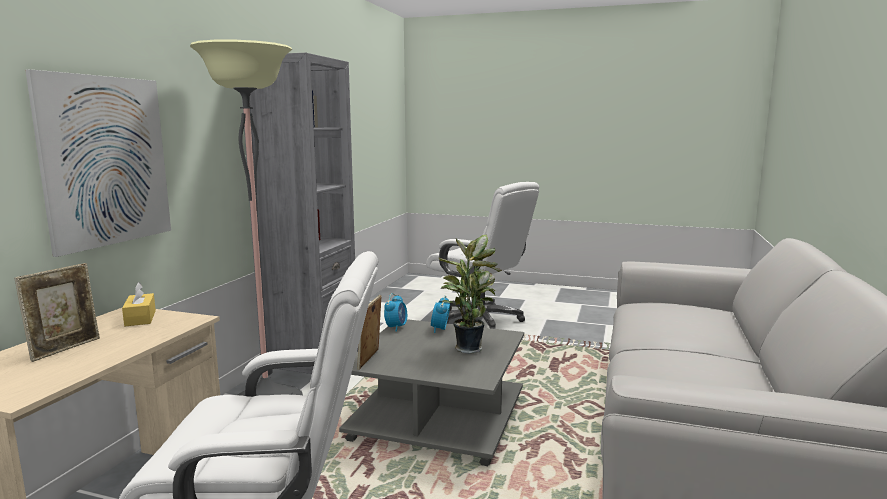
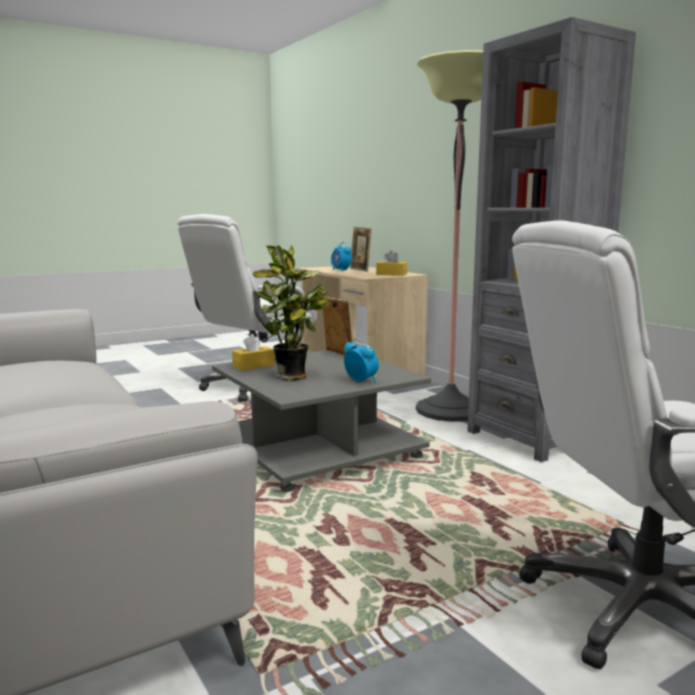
camera: 130 degrees right, 0 degrees up
picture [25,69,171,257] -> none
alarm clock [384,293,407,332] -> alarm clock moved to [331,242,351,272]
none -> yellow tissue box [232,334,275,371]

